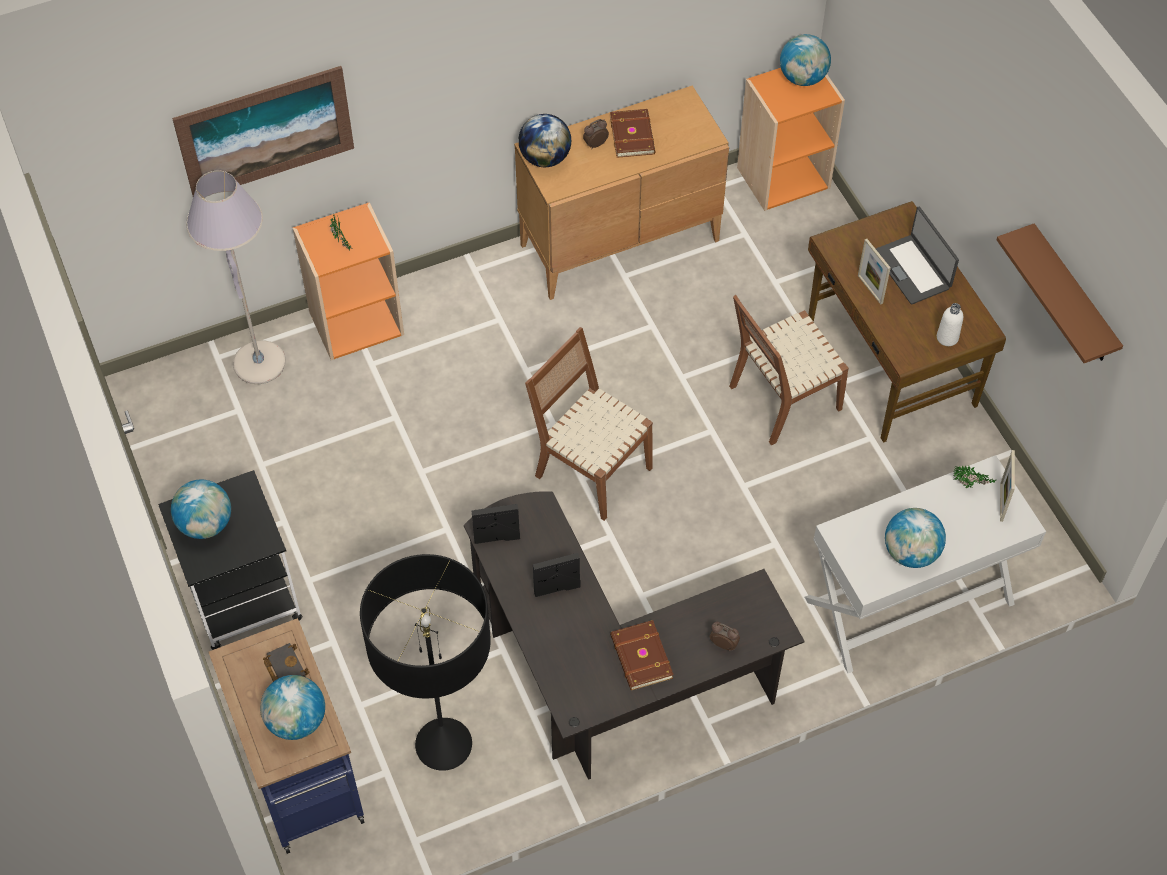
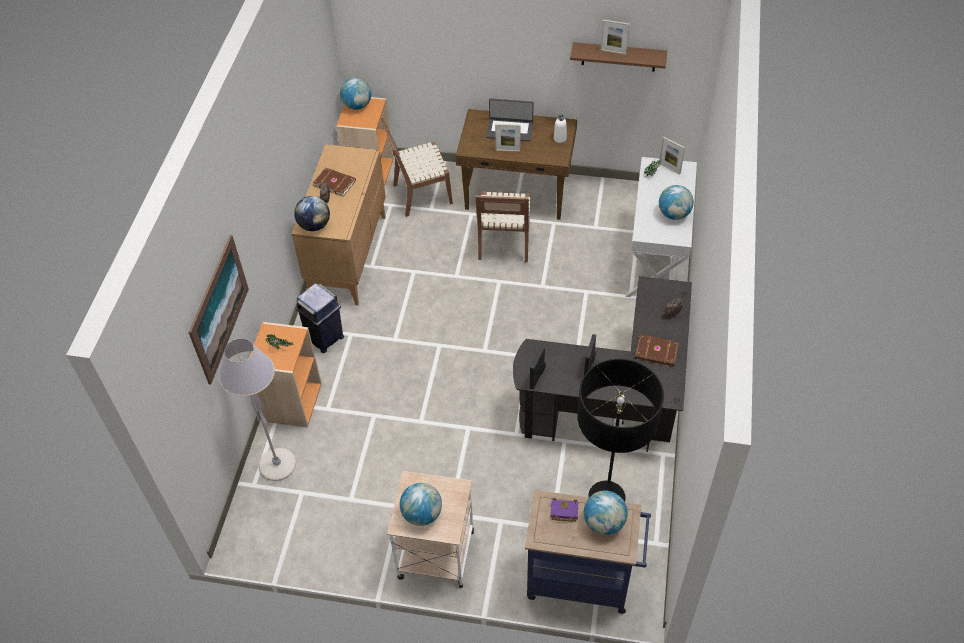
camera: 55 degrees left, 5 degrees down
black cart [158,470,303,650] -> beige cart [387,471,474,588]
black book [263,643,309,682] -> purple book [550,498,578,522]
chair [525,327,653,521] -> chair moved to [381,118,453,217]
none -> blue trash can [296,283,344,353]
none -> picture frame [601,19,629,55]

